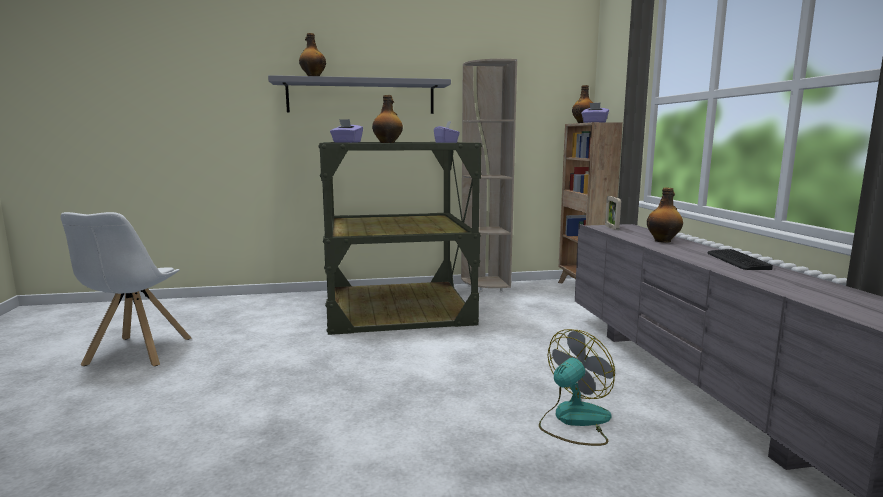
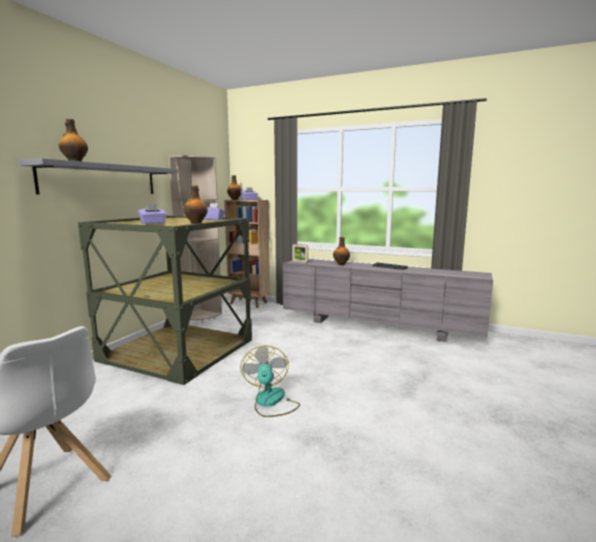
camera: 55 degrees left, 0 degrees up
fan [539,329,615,446] -> fan moved to [240,345,300,417]

